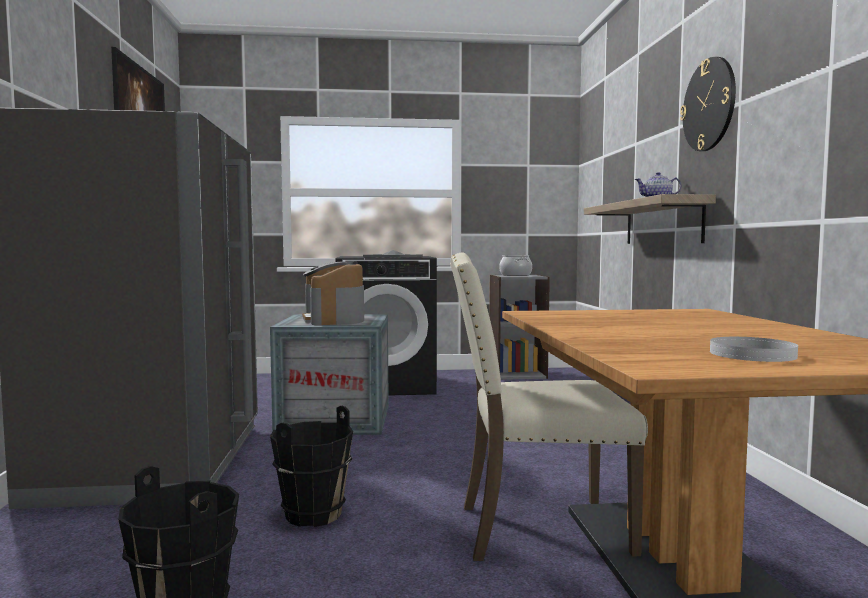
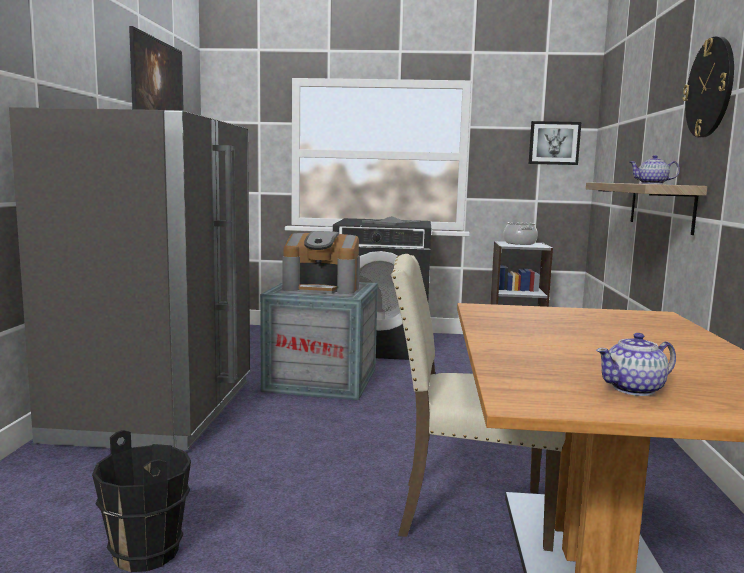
camera: 10 degrees right, 5 degrees up
black bucket [270,406,353,527] -> none
coffee machine [302,261,364,325] -> coffee machine turned 75 degrees counterclockwise [283,231,360,294]
white plate [710,337,798,362] -> teapot [596,333,676,396]
none -> picture [529,121,581,165]

